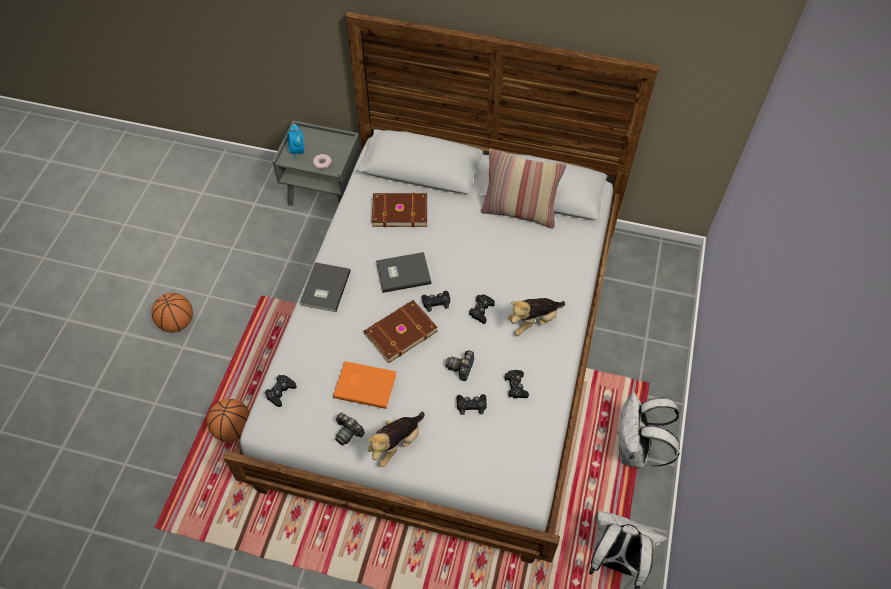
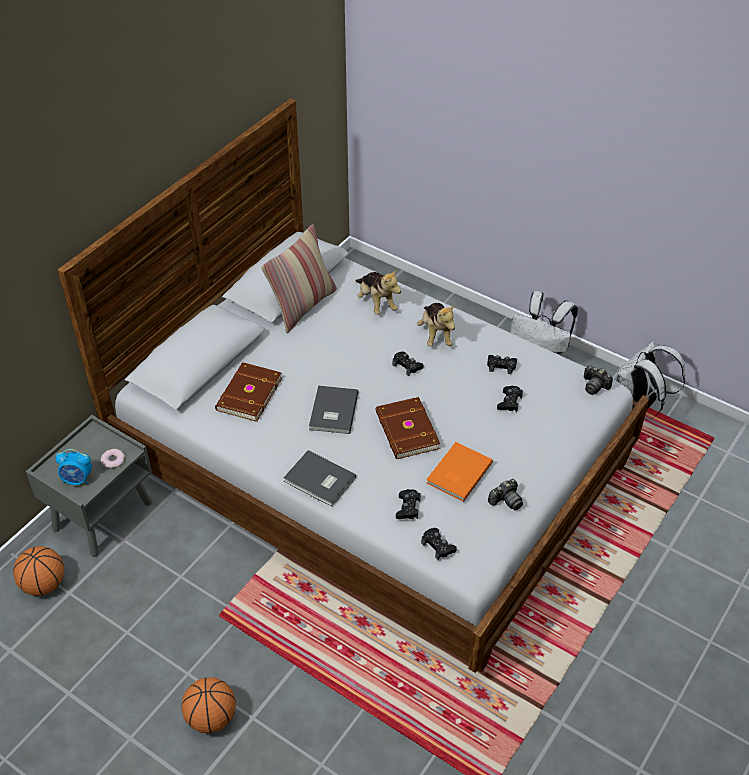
camera: 70 degrees left, 10 degrees down
basketball [207,399,250,442] -> basketball moved to [13,546,64,596]
plush toy [367,412,425,467] -> plush toy moved to [356,270,401,315]
black game controller [422,291,450,312] -> black game controller moved to [396,489,421,519]
camera [445,350,474,381] -> camera moved to [584,365,613,395]

